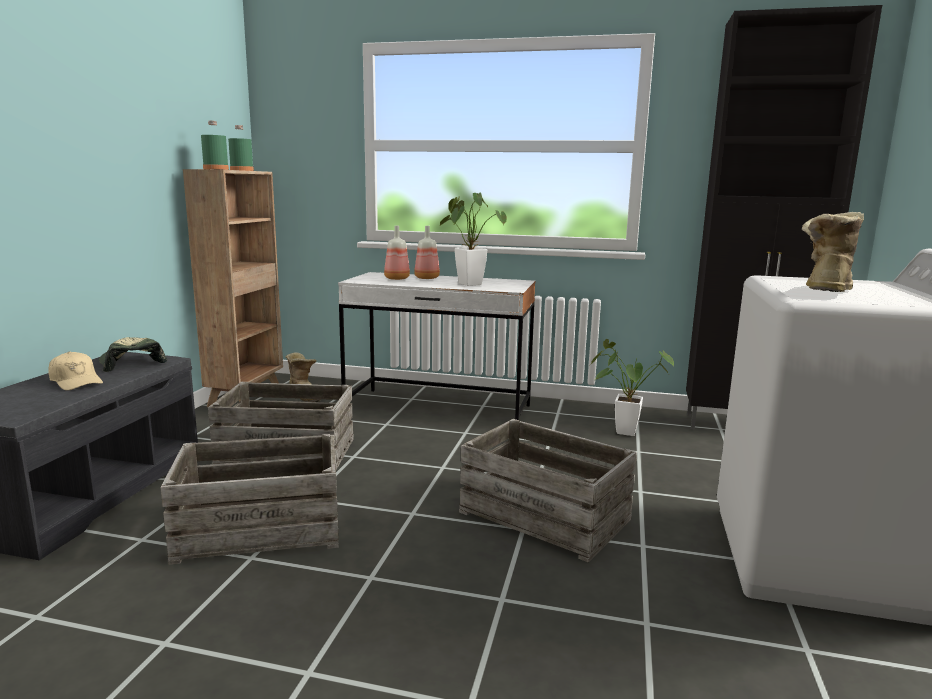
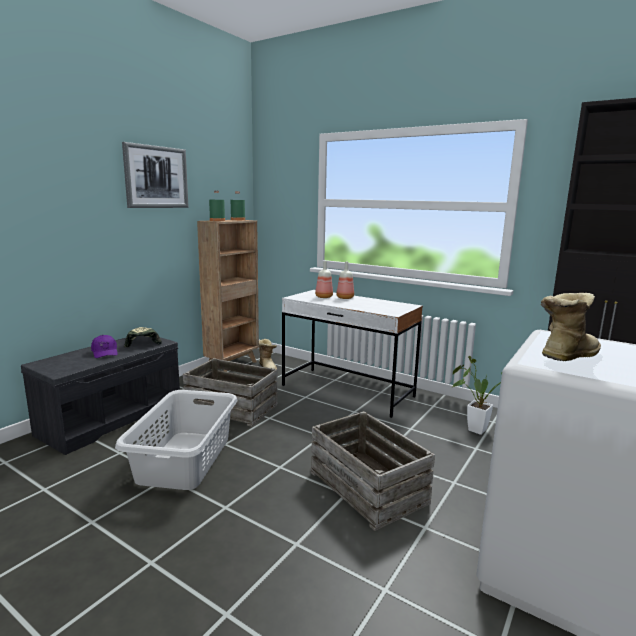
camera: 20 degrees right, 0 degrees up
beige cap [48,351,103,391] -> purple cap [91,335,118,358]
crate [160,434,339,565] -> grey laundry basket [115,390,237,490]
potted plant [440,193,507,286] -> none
none -> picture [122,142,189,208]

